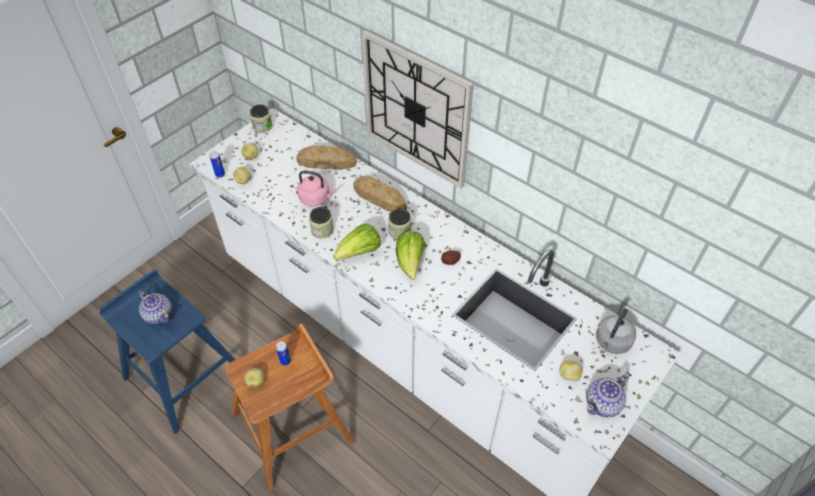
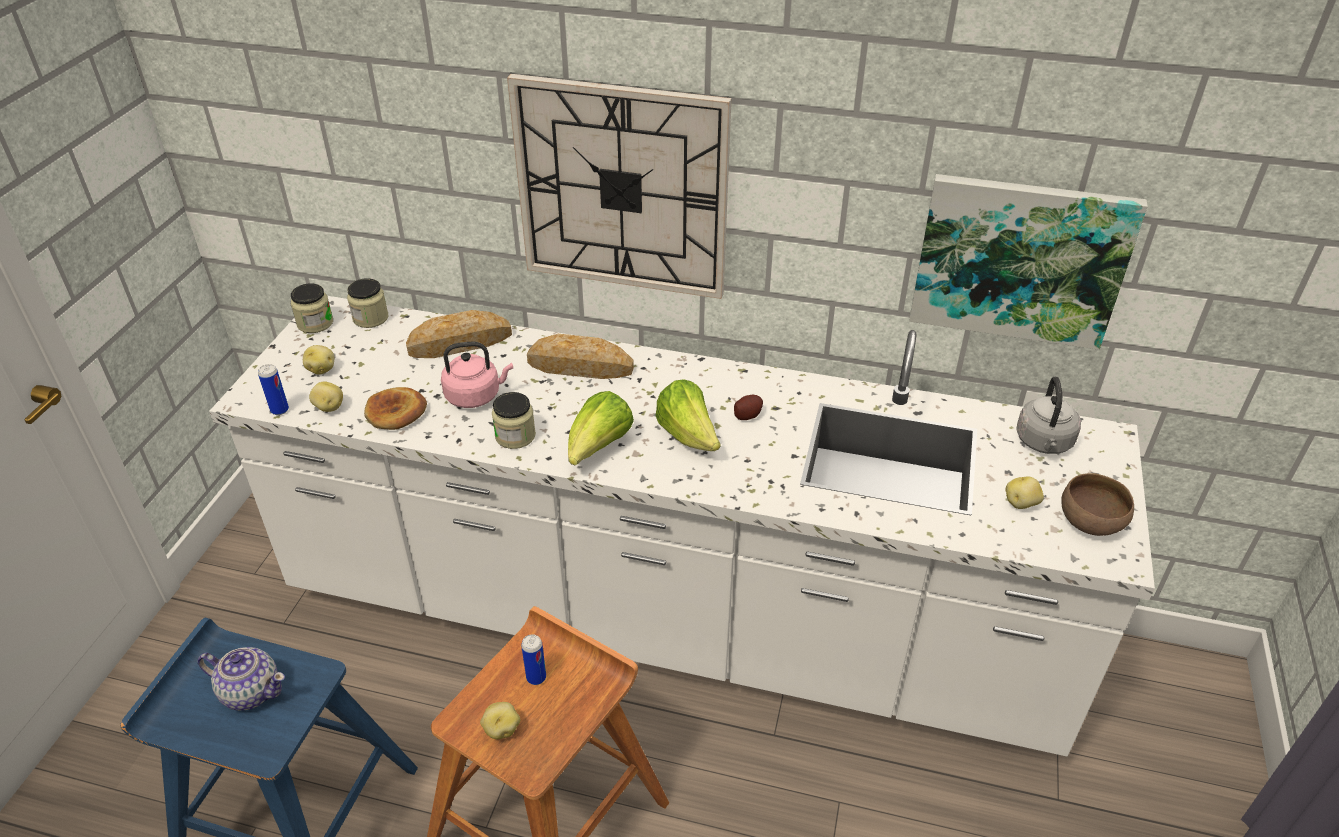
camera: 25 degrees left, 10 degrees down
jar [388,208,411,240] -> jar moved to [347,278,389,328]
teapot [586,374,629,418] -> brown bowl [1061,473,1134,536]
none -> bread [364,387,427,430]
none -> picture [909,174,1148,350]

